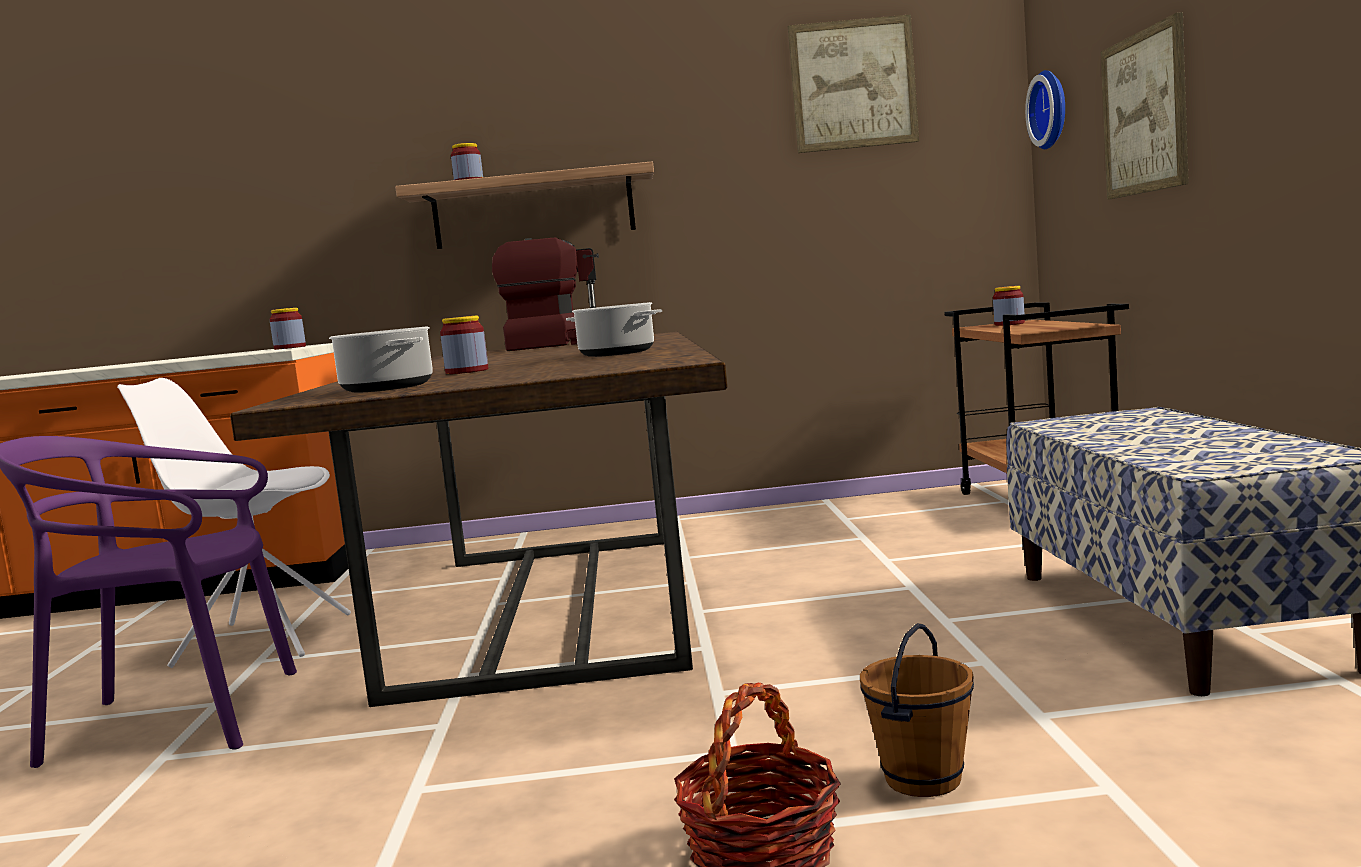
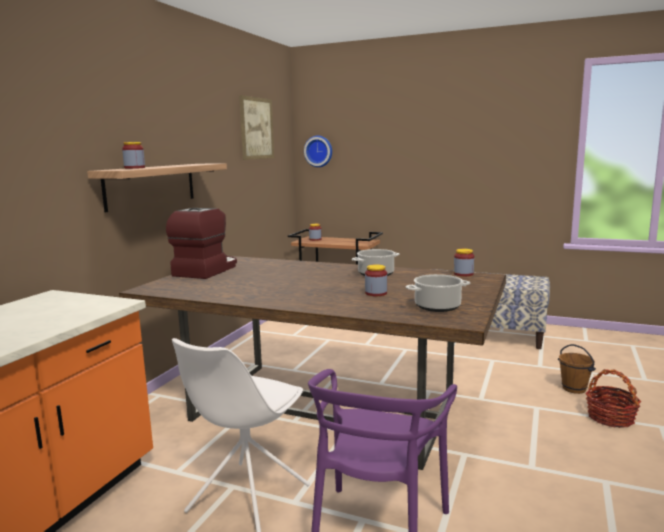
camera: 65 degrees left, 5 degrees up
jar [270,308,306,350] -> jar moved to [454,249,474,276]
picture [1101,12,1189,200] -> none

